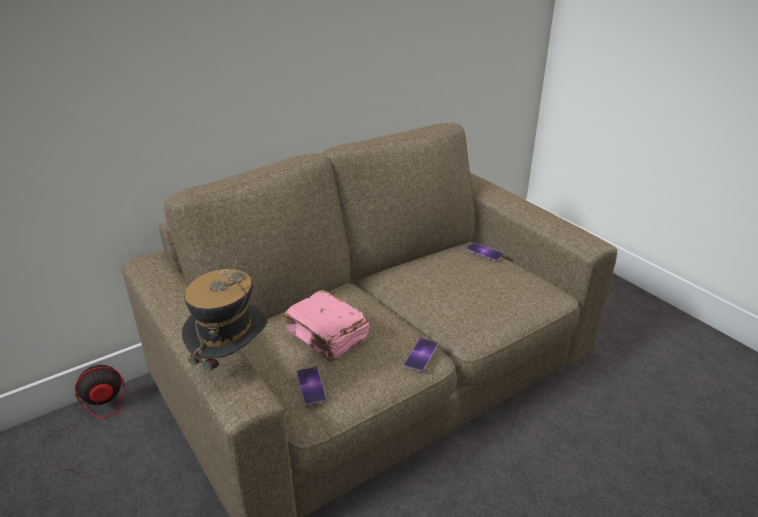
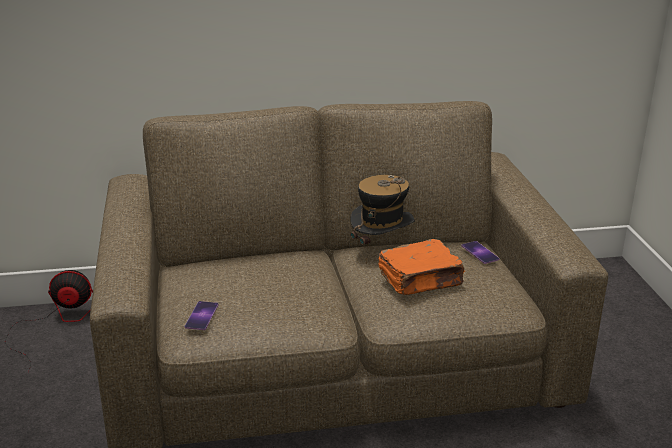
camera: 25 degrees right, 5 degrees down
hat [182,269,268,392] -> hat moved to [350,175,415,264]
pink book [282,290,369,361] -> none
phone [404,338,438,372] -> none
none -> orange book [378,239,465,295]

